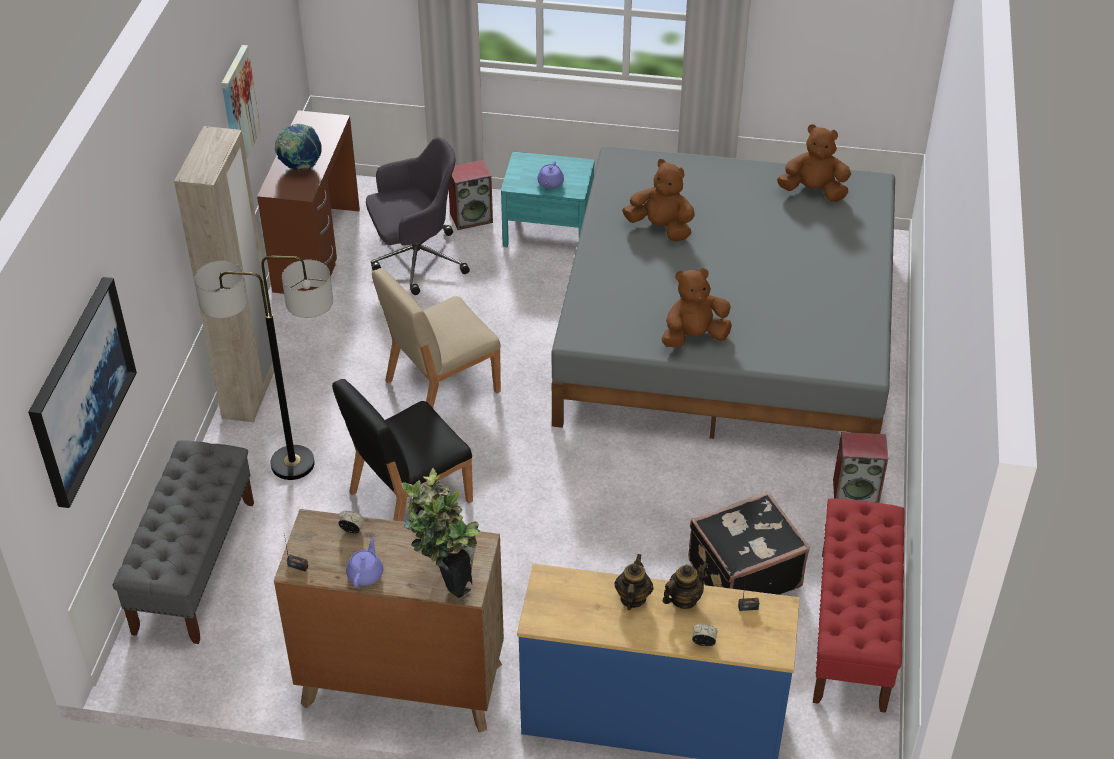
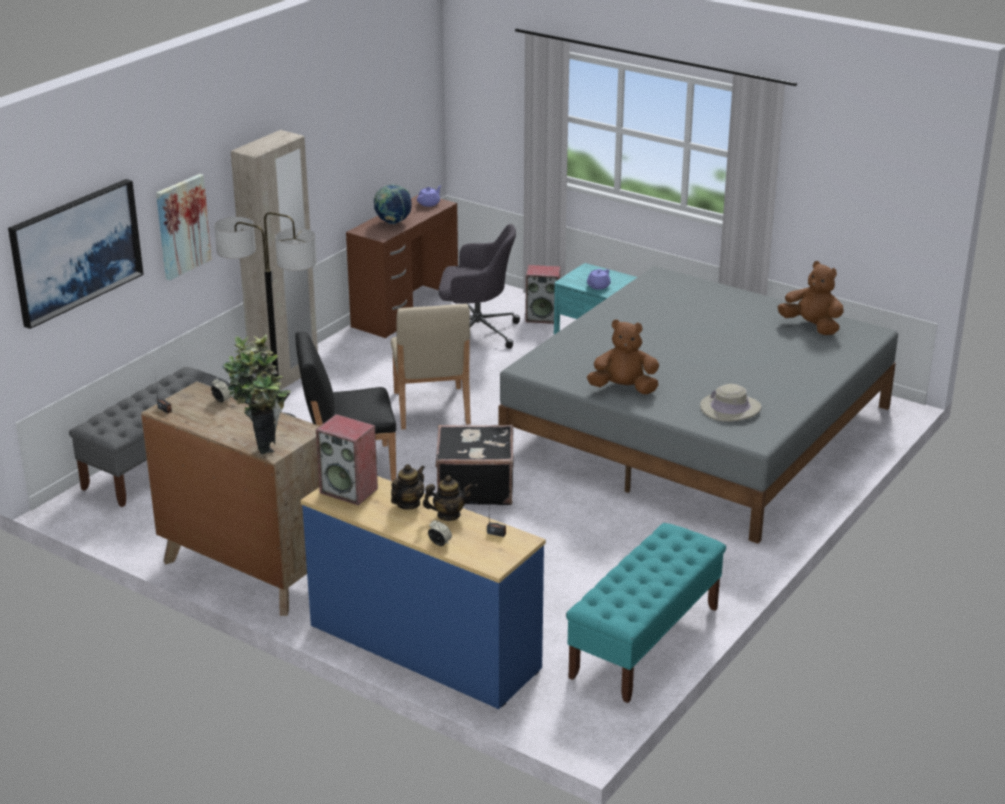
camera: 25 degrees right, 15 degrees down
picture [221,45,261,160] -> picture moved to [156,174,212,280]
purple teapot [346,537,383,588] -> purple teapot moved to [417,185,441,207]
beige chair [372,268,501,408] -> beige chair turned 90 degrees counterclockwise [391,304,471,429]
brown plush toy [622,159,695,242] -> none
black suitcase [688,491,810,595] -> black suitcase moved to [436,425,514,505]
red bench [813,498,905,713] -> turquoise bench [566,523,726,703]
speaker [833,432,888,503] -> speaker moved to [316,414,378,505]
none -> beige hat [700,384,761,422]

